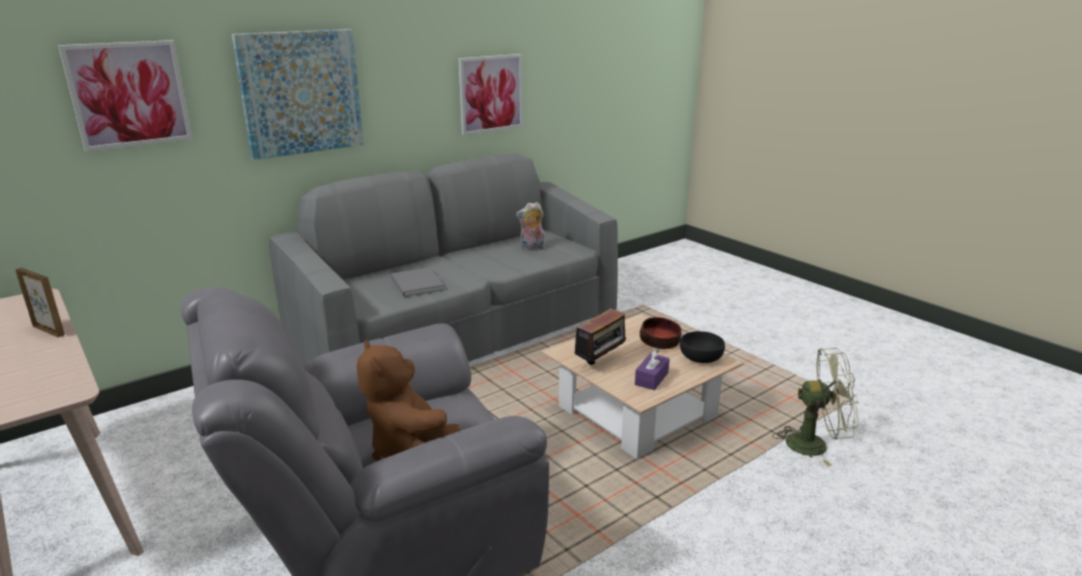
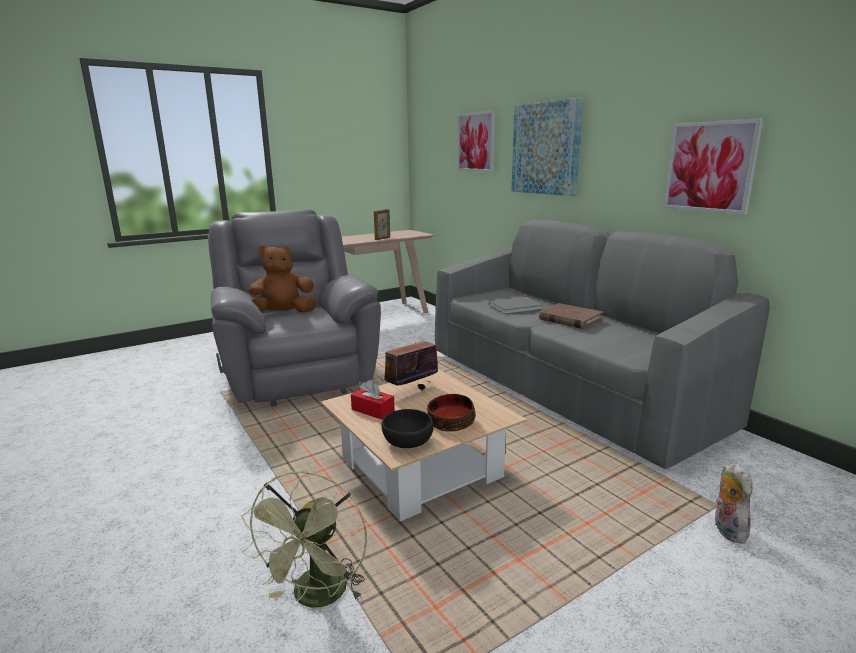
camera: 95 degrees right, 5 degrees down
plush toy [516,202,545,250] -> plush toy moved to [715,463,753,544]
radio [570,308,627,368] -> radio turned 90 degrees clockwise [381,330,443,390]
purple tissue box [635,349,670,390] -> red tissue box [351,380,395,419]
none -> brown book [539,303,603,329]

